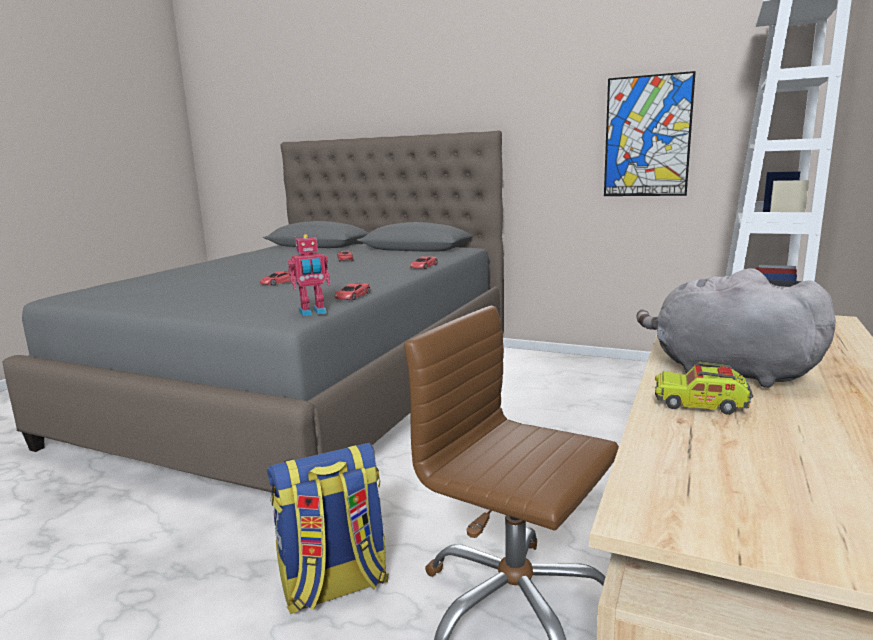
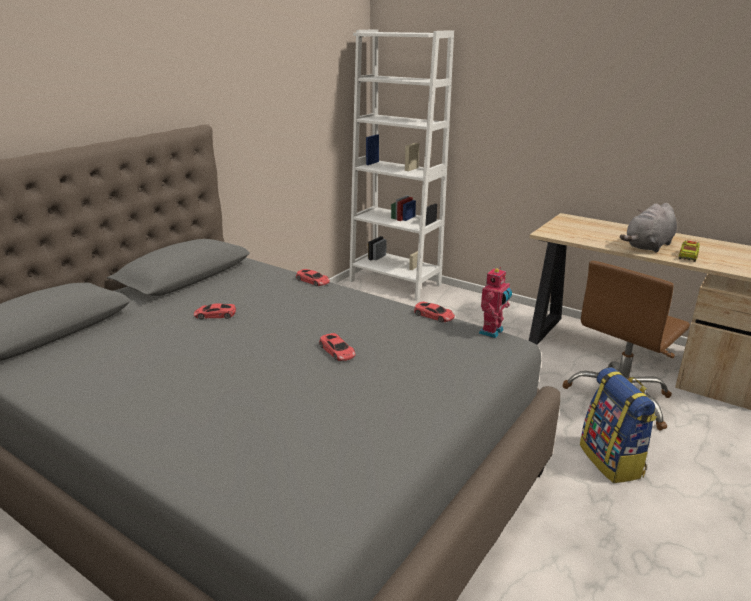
camera: 80 degrees left, 10 degrees up
toy robot [288,234,331,316] -> toy robot turned 45 degrees clockwise [479,267,512,338]
picture [604,71,696,196] -> none

